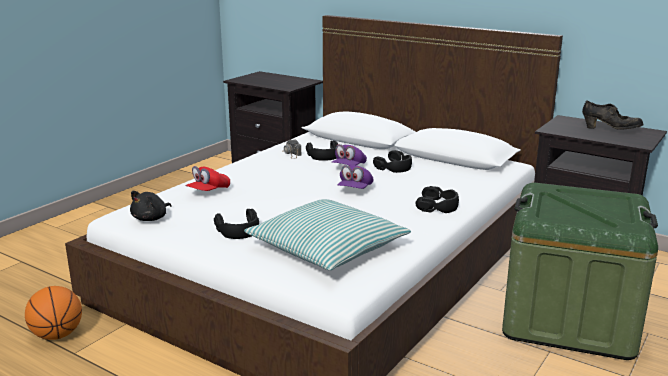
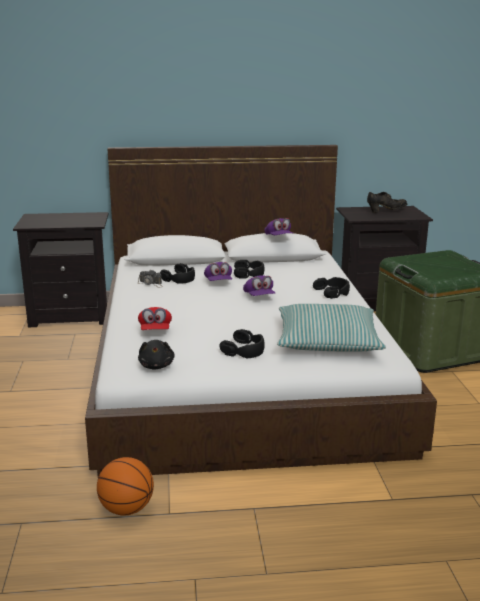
camera: 40 degrees left, 0 degrees up
none -> purple cap [264,218,293,235]

